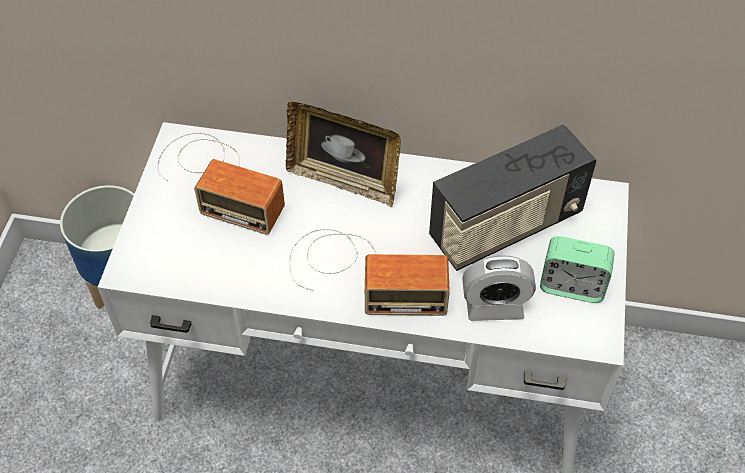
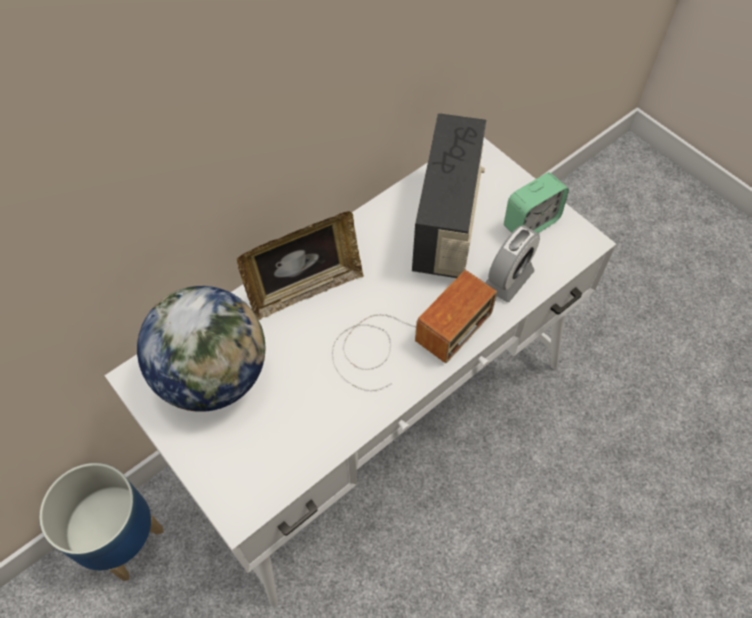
camera: 50 degrees left, 5 degrees up
radio [157,132,285,235] -> globe [137,286,266,412]

